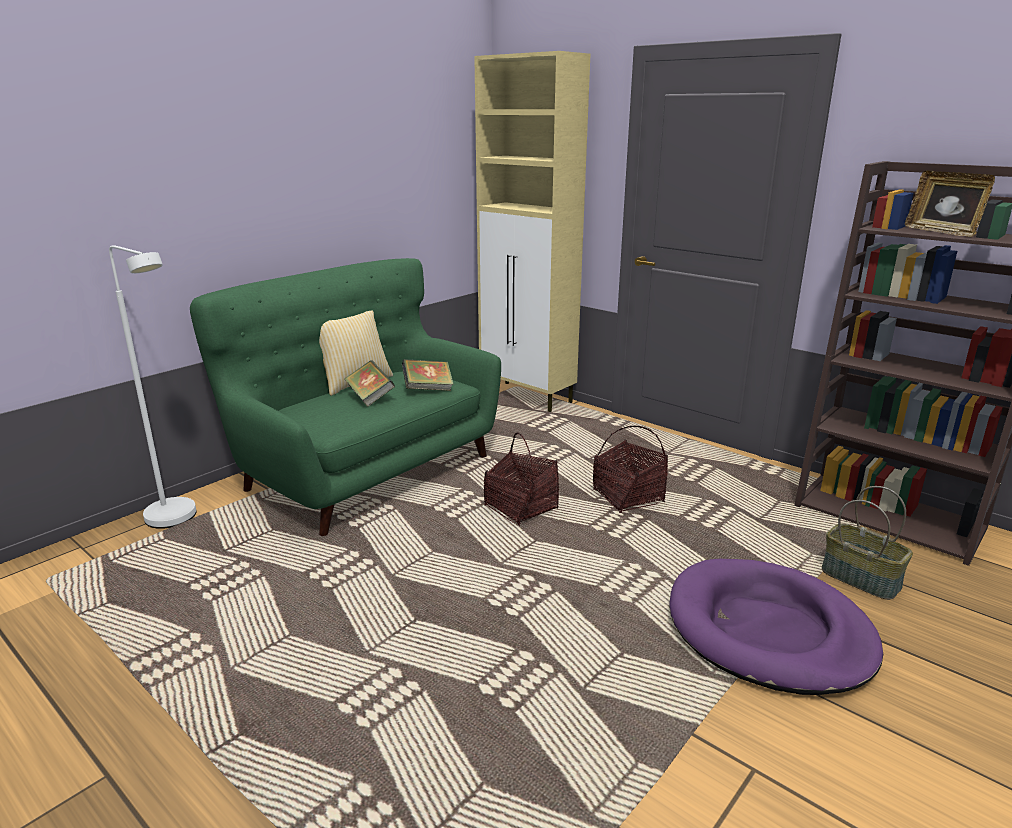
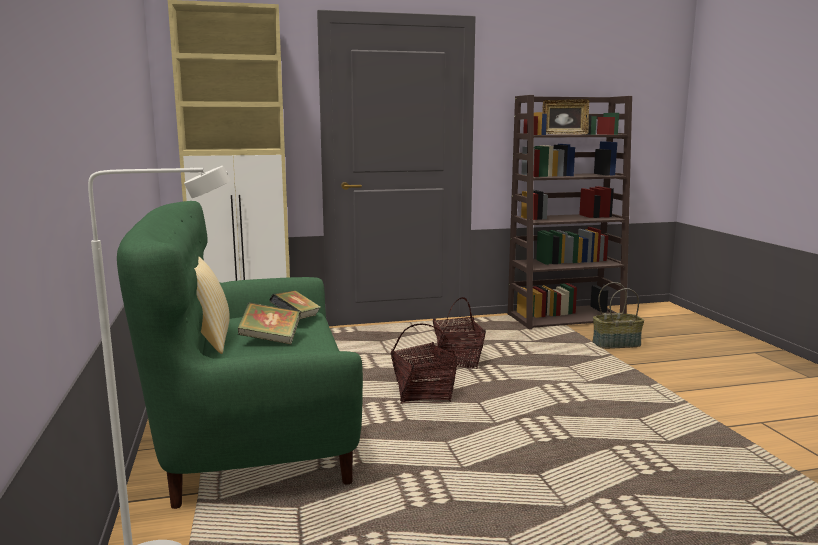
camera: 55 degrees left, 10 degrees down
purple dog bed [669,559,883,695] -> none

